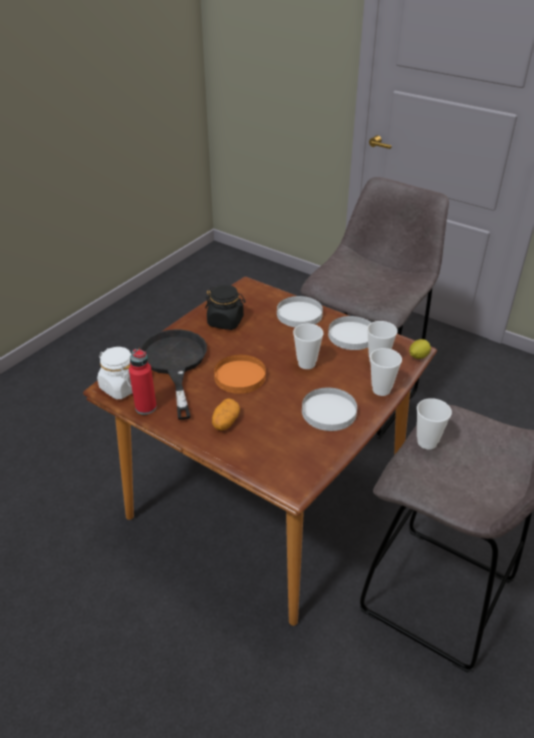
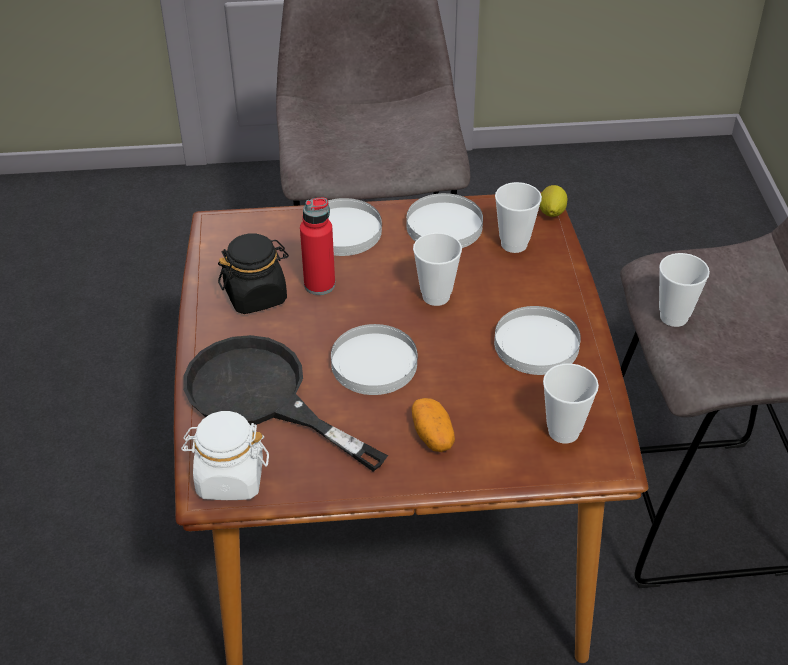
camera: 40 degrees left, 5 degrees up
red bottle [129,349,157,415] -> red bottle moved to [300,198,335,295]
orange plate [214,355,266,394] -> white plate [331,324,417,395]
cup [370,348,402,396] -> cup moved to [543,363,599,444]

